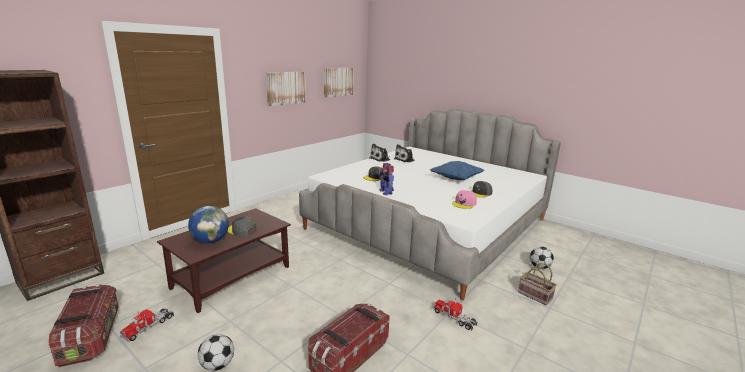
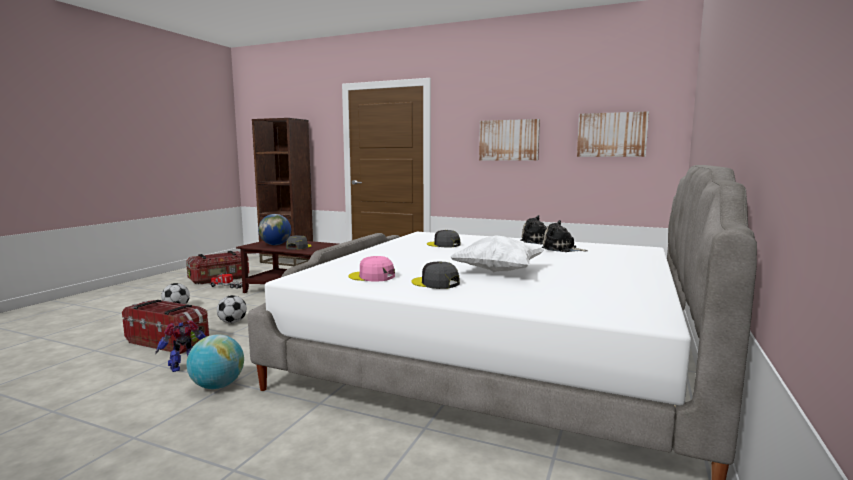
camera: 75 degrees right, 10 degrees down
toy robot [379,163,394,195] -> toy robot moved to [155,320,206,372]
blue pillow [430,161,485,180] -> white pillow [450,235,545,272]
toy truck [433,298,478,331] -> globe [186,334,244,389]
basket [518,263,557,305] -> none
football [530,246,554,269] -> football moved to [217,295,247,323]

